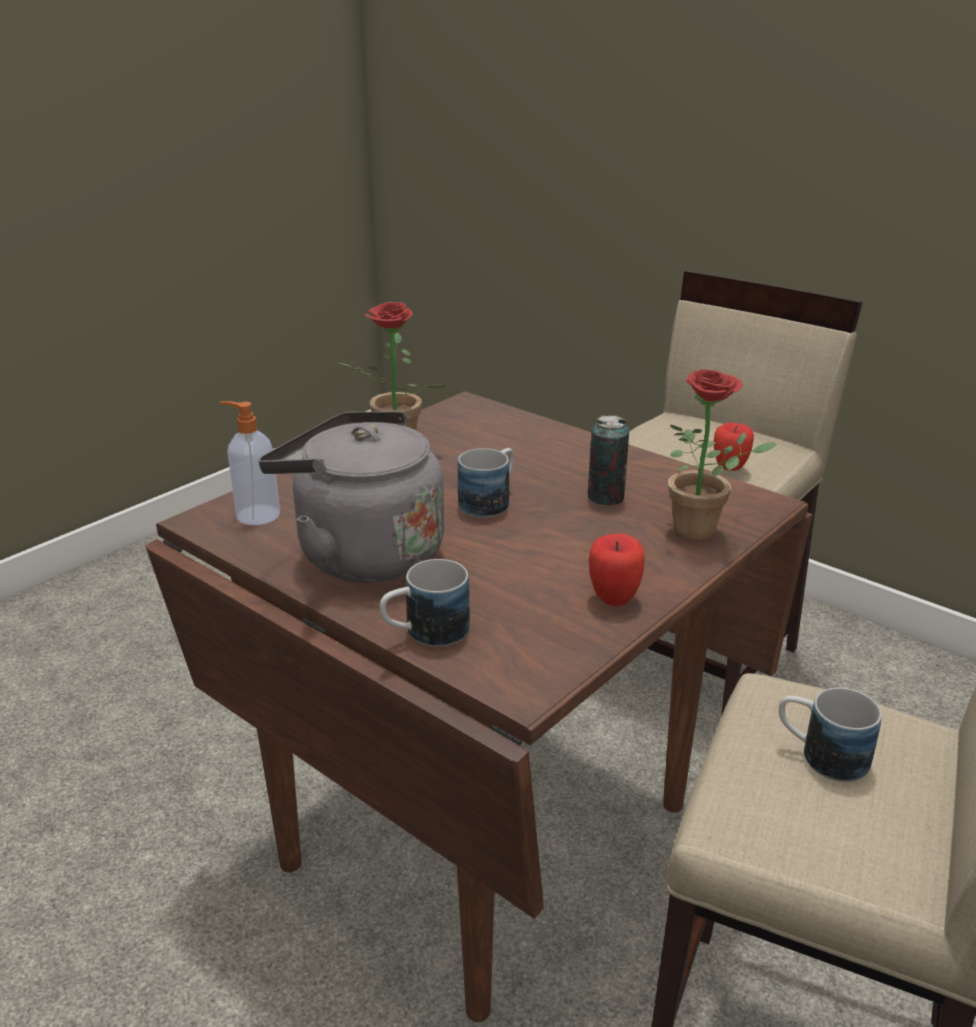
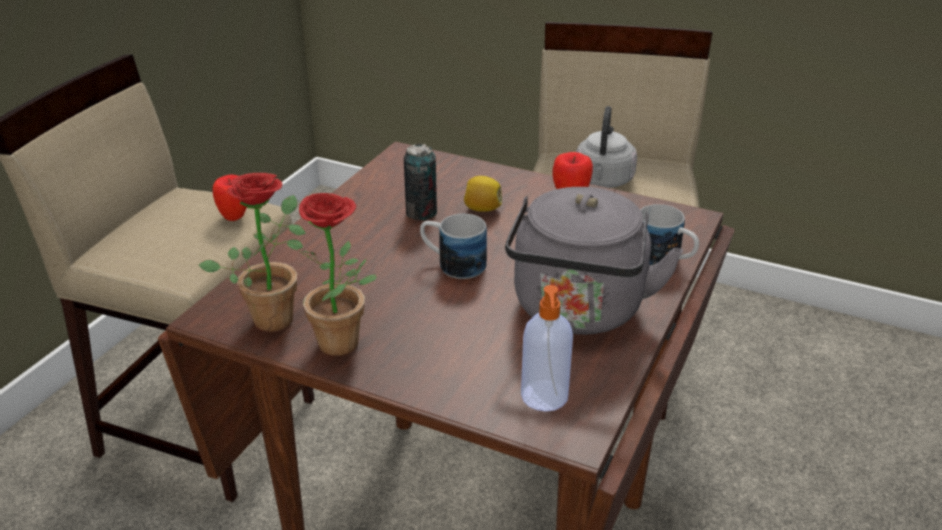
camera: 105 degrees left, 5 degrees up
potted plant [668,369,777,542] -> potted plant moved to [198,173,306,332]
mug [779,688,882,782] -> grey kettle [576,106,637,188]
none -> lemon [464,176,502,212]

